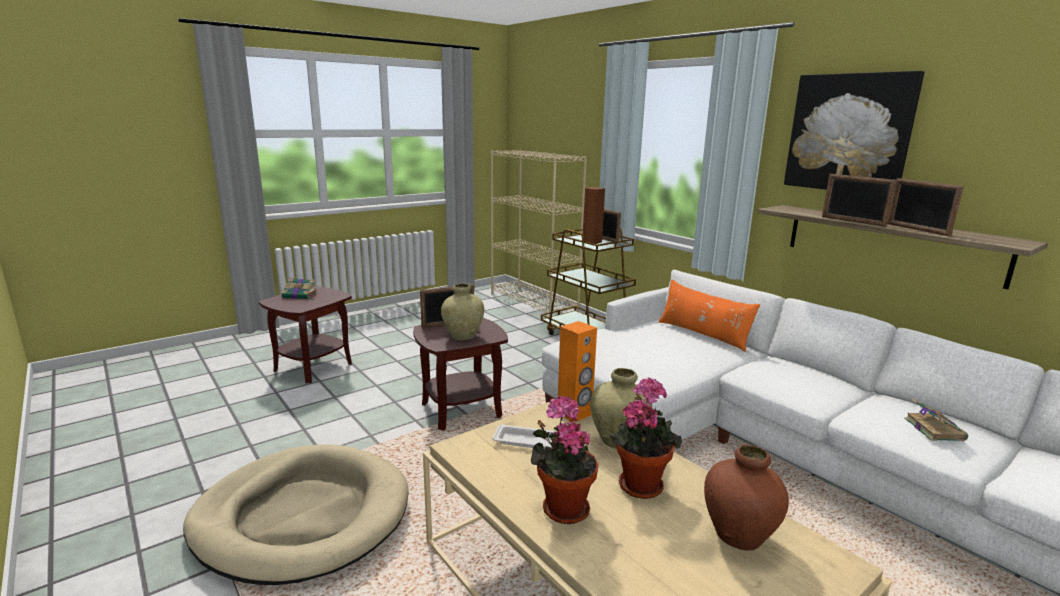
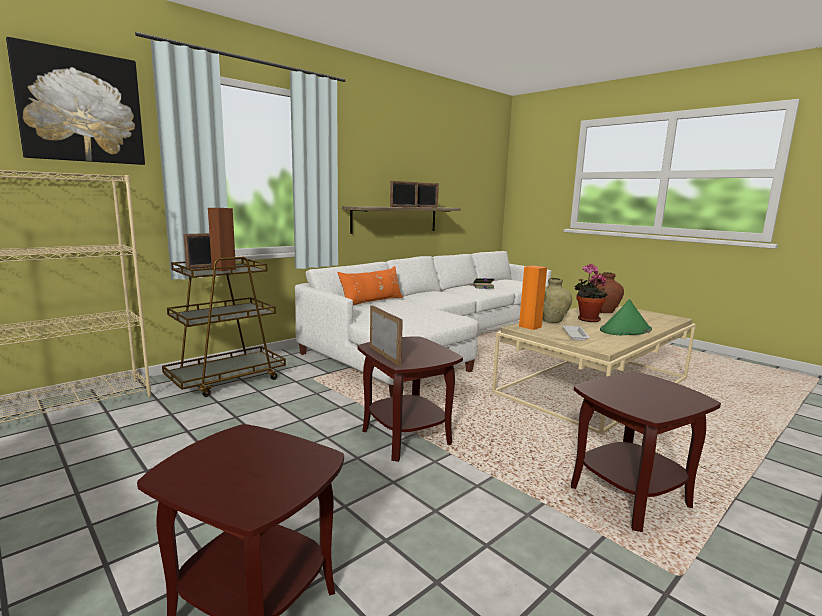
camera: 95 degrees left, 5 degrees down
beige dog bed [183,444,408,585] -> brown side table [571,372,721,532]
book [282,278,317,299] -> none
beige vase [441,283,484,340] -> none
potted plant [531,396,599,524] -> green hat [600,299,652,335]
picture [784,71,924,190] -> picture moved to [6,37,145,165]

